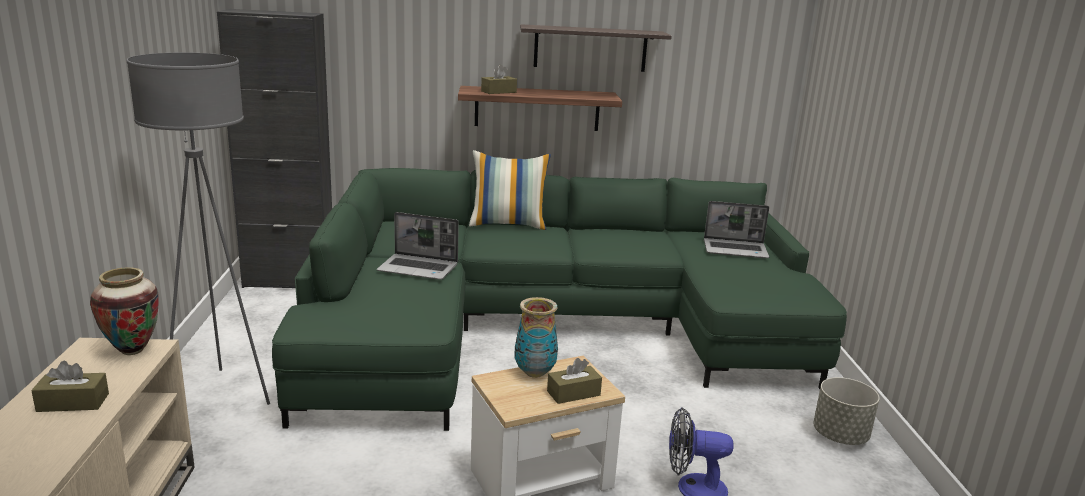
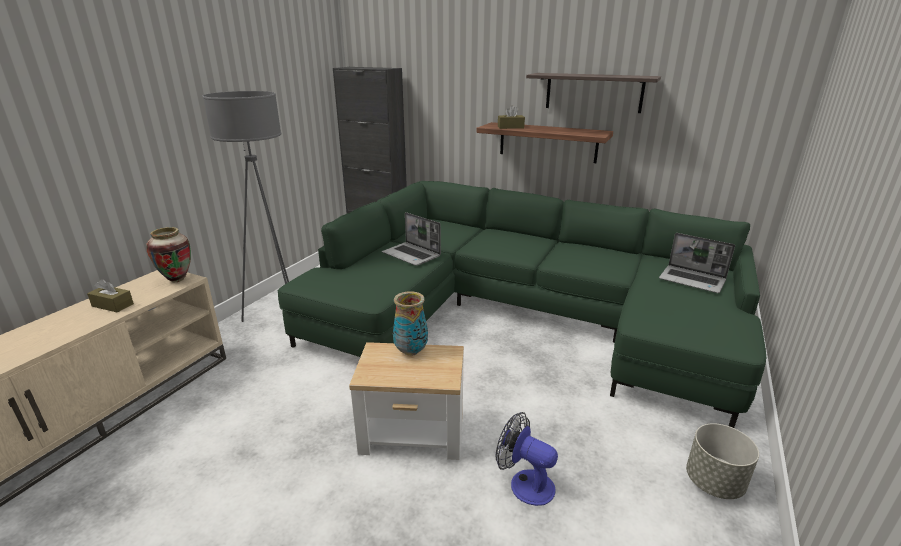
camera: 30 degrees right, 5 degrees up
pillow [469,150,551,230] -> none
brown tissue box [547,358,602,404] -> none

